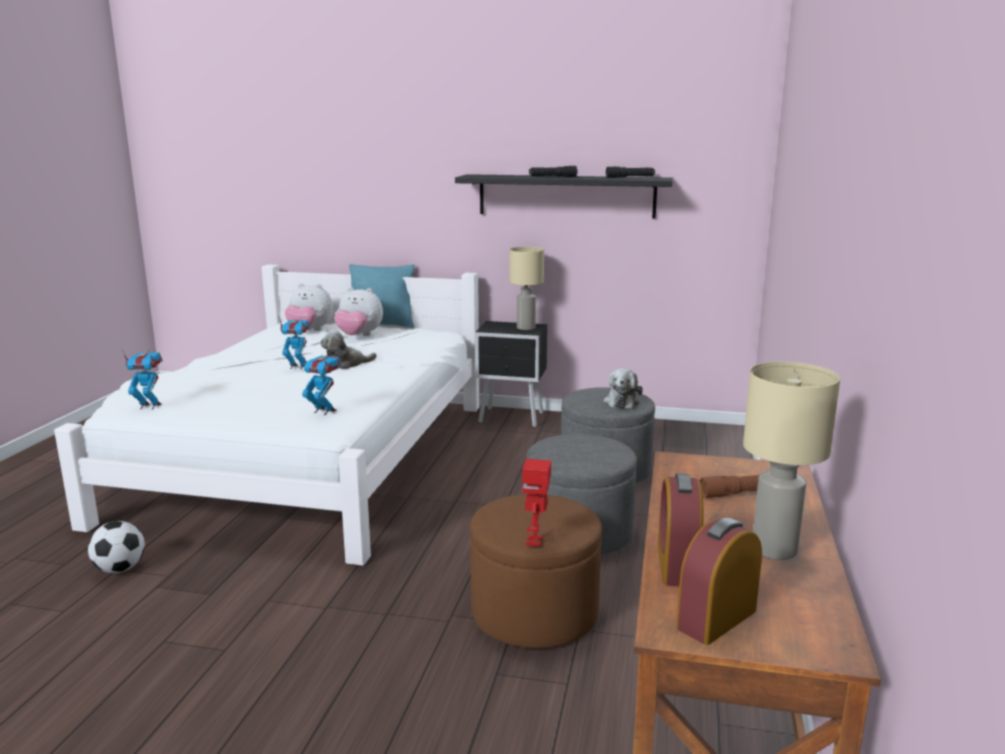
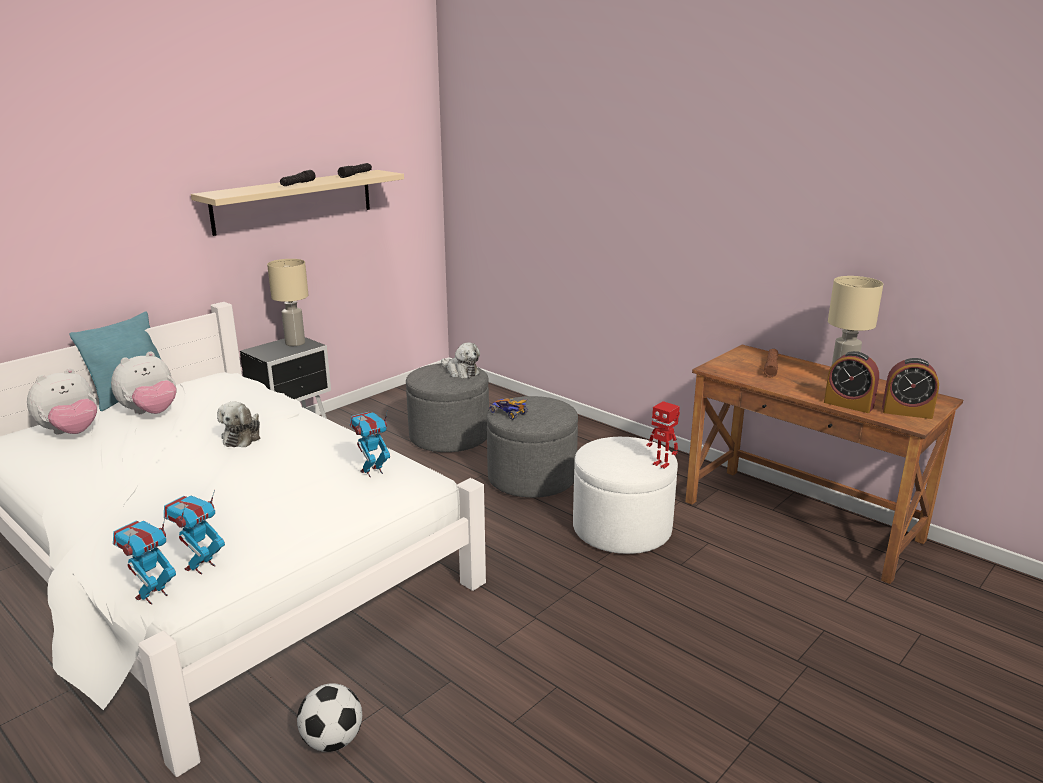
camera: 60 degrees left, 5 degrees up
toy robot [278,316,310,370] -> toy robot moved to [113,517,176,605]
black shelf [455,174,673,219] -> beige shelf [191,170,404,236]
brown ottoman [470,494,602,649] -> white ottoman [573,437,678,554]
alarm clock [676,518,762,645] -> alarm clock turned 60 degrees counterclockwise [882,358,939,419]
none -> toy car [490,398,528,420]

